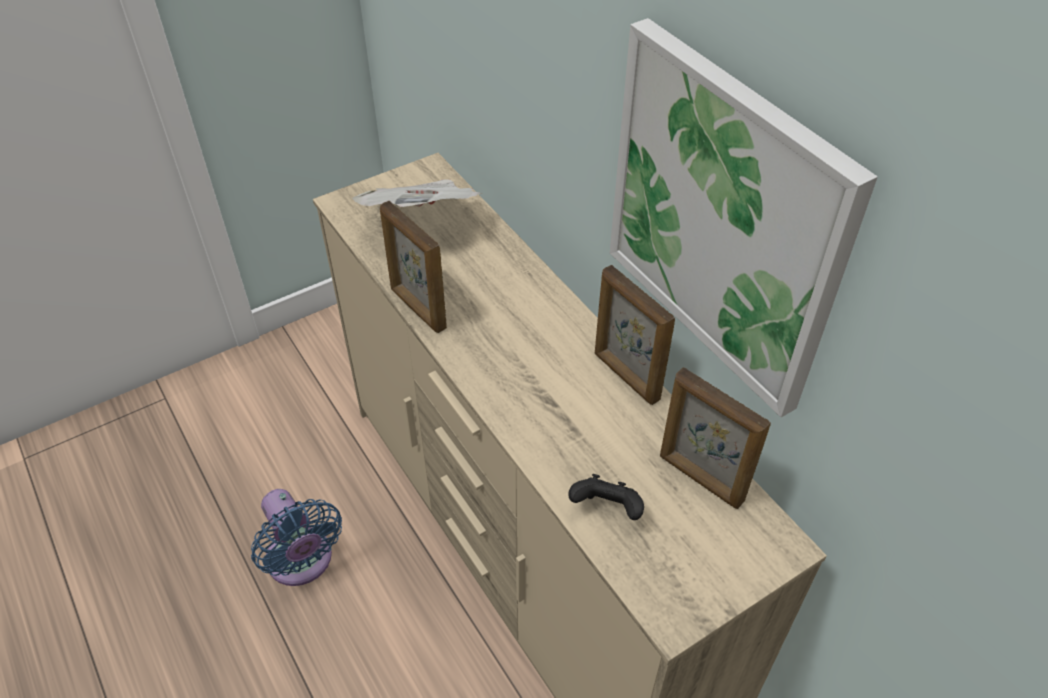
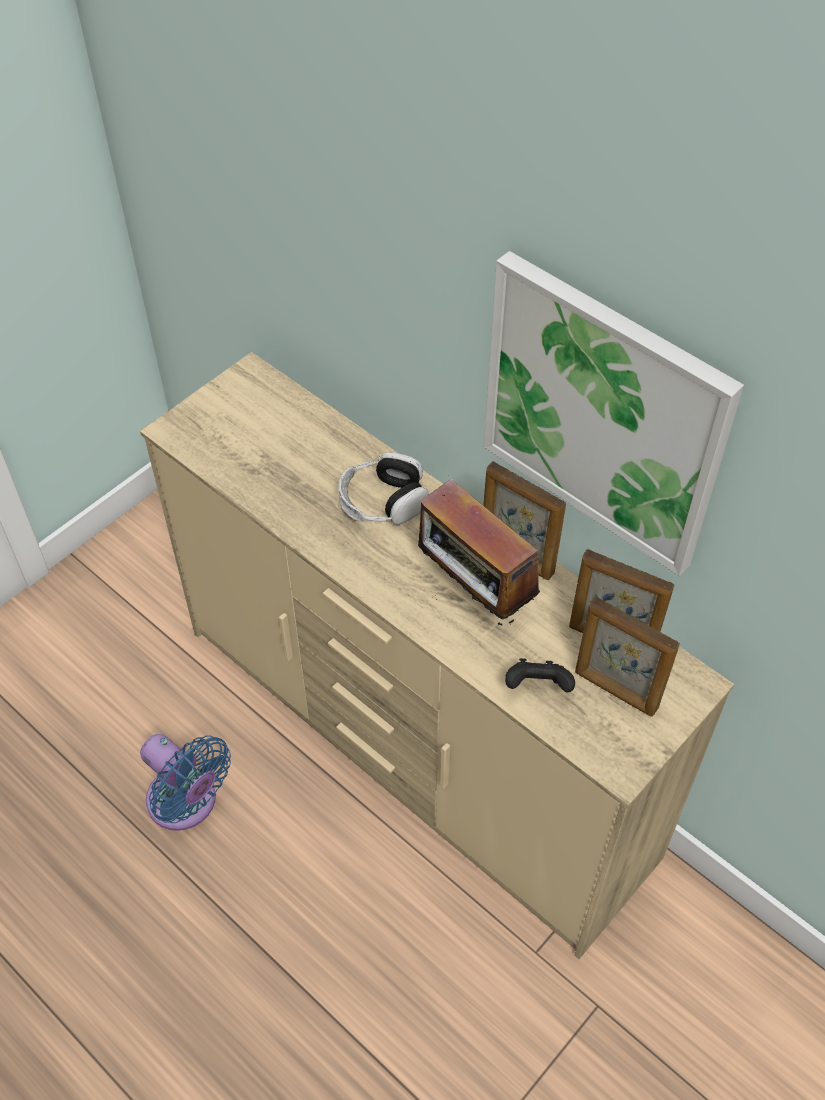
camera: 15 degrees left, 5 degrees up
newspaper [353,179,482,207] -> none
picture frame [380,201,447,333] -> picture frame moved to [575,596,680,717]
none -> headphones [338,452,429,525]
none -> radio [418,479,540,625]

